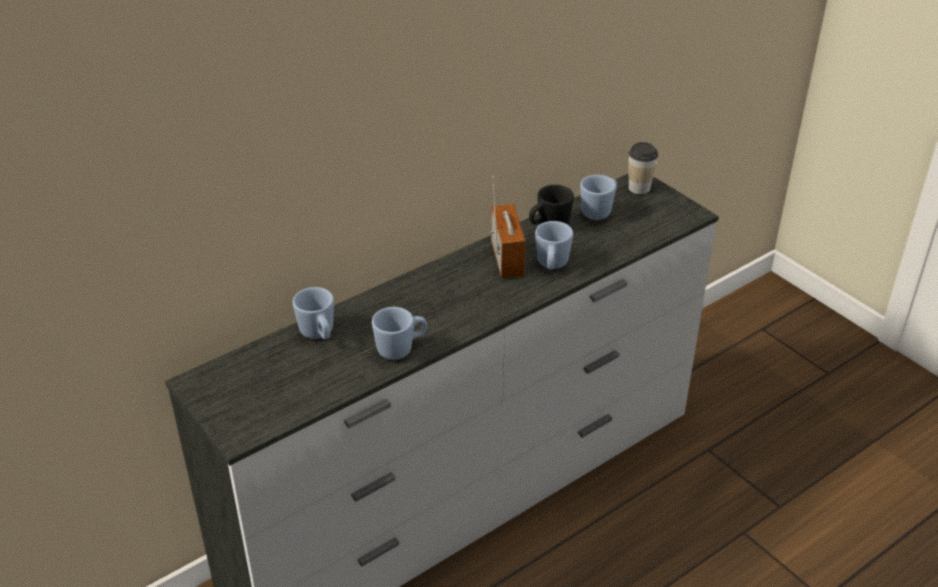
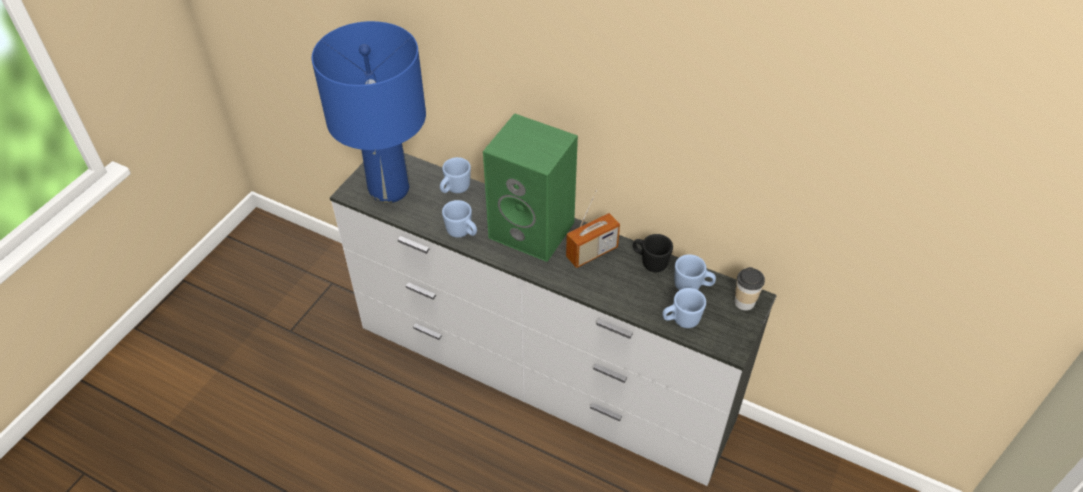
camera: 65 degrees right, 10 degrees up
blue mug [535,221,573,270] -> blue mug moved to [662,288,706,328]
none -> blue table lamp [312,21,426,203]
none -> green speaker [483,113,578,262]

